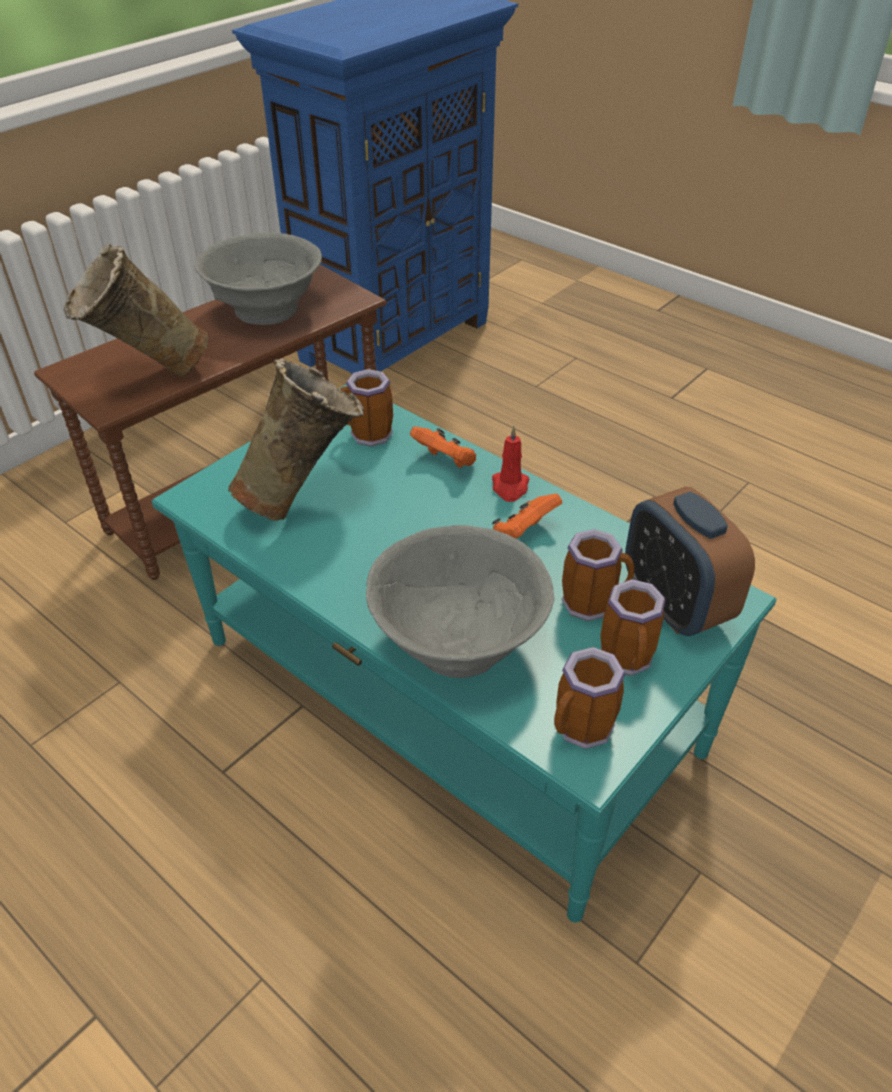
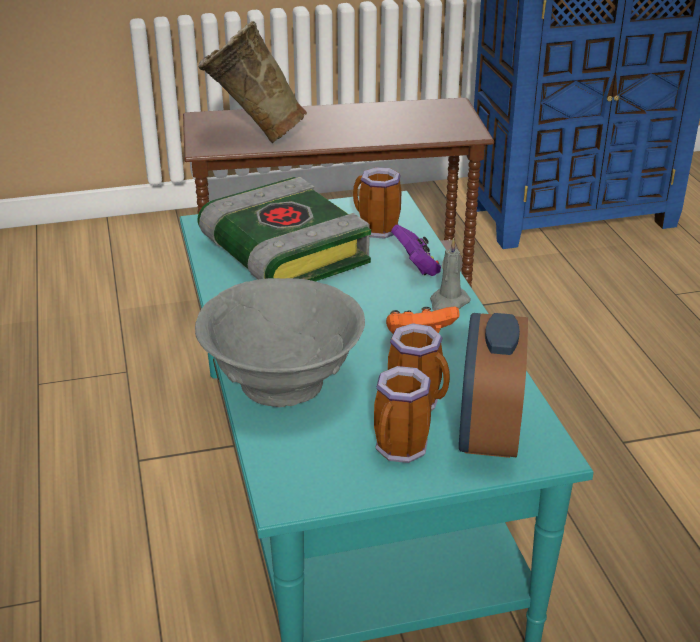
camera: 35 degrees right, 10 degrees down
grey bowl [195,232,322,325] -> none
beige vase [228,358,364,521] -> book [197,177,371,281]
orange game controller [410,427,476,468] -> purple game controller [391,225,441,276]
red candle [492,426,529,502] -> grey candle [430,238,471,310]
mug [554,647,625,749] -> none

